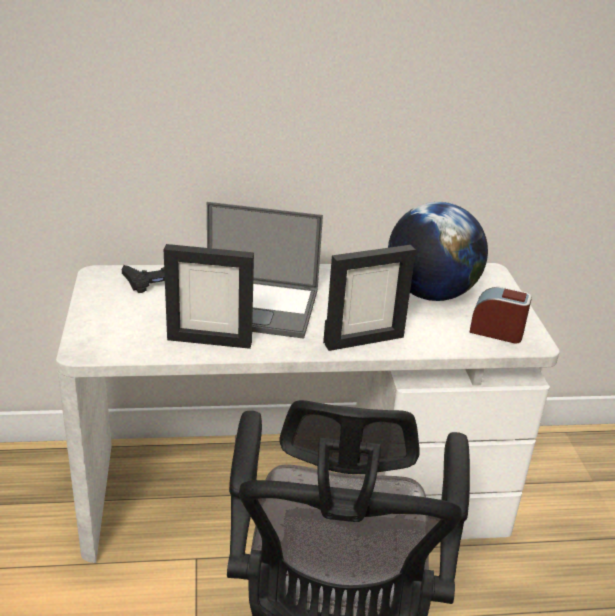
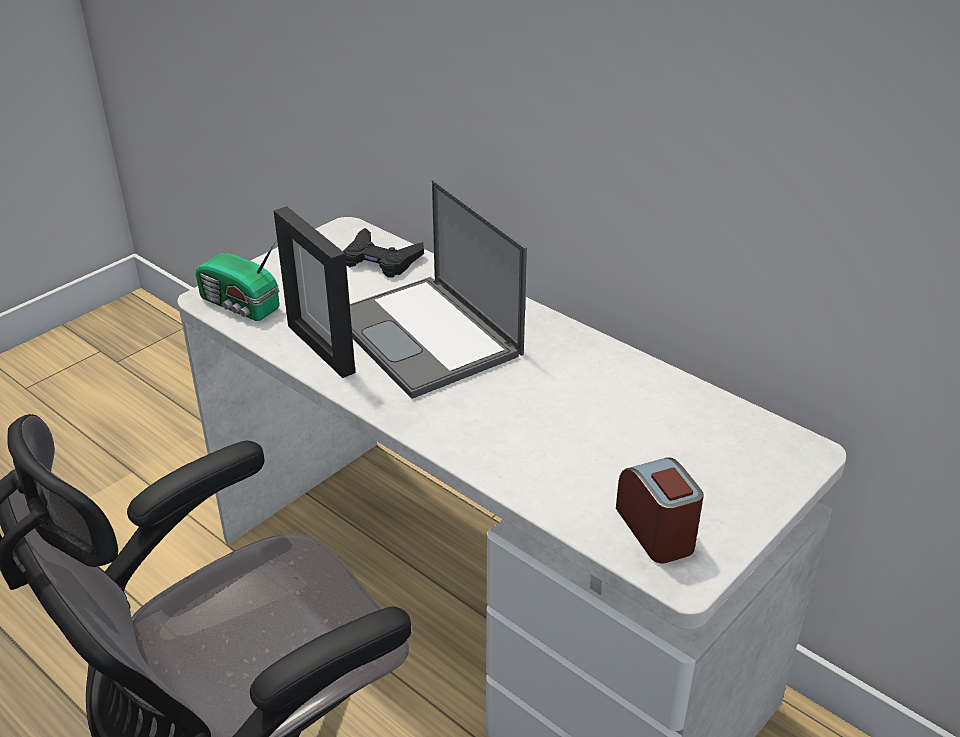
camera: 50 degrees right, 5 degrees up
picture frame [323,245,416,351] -> none
globe [388,202,488,301] -> none
none -> radio [196,239,279,321]

